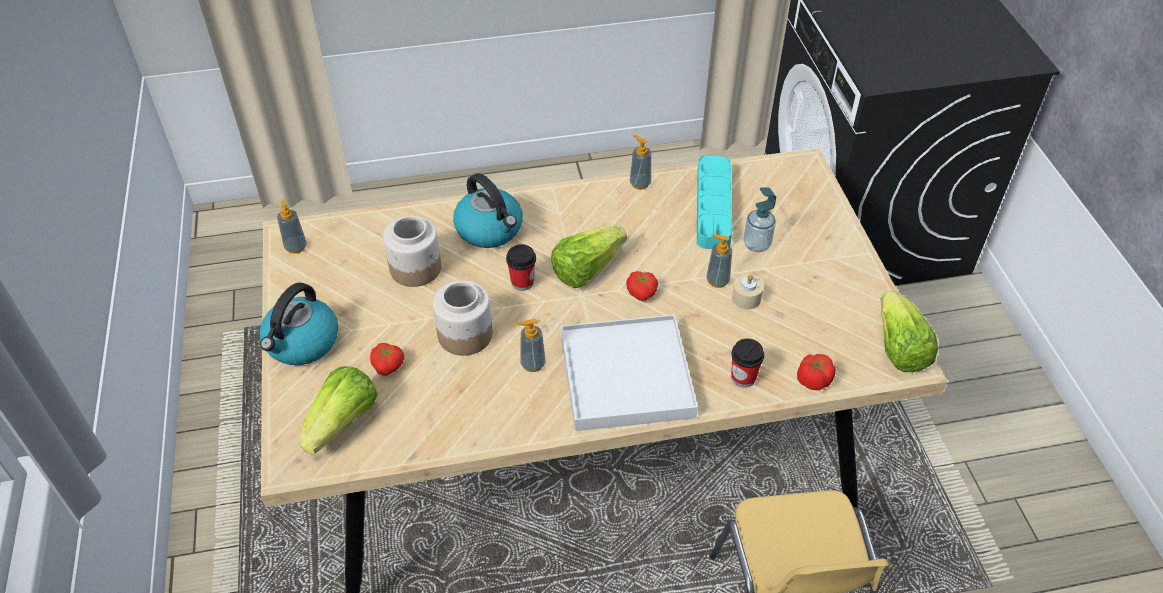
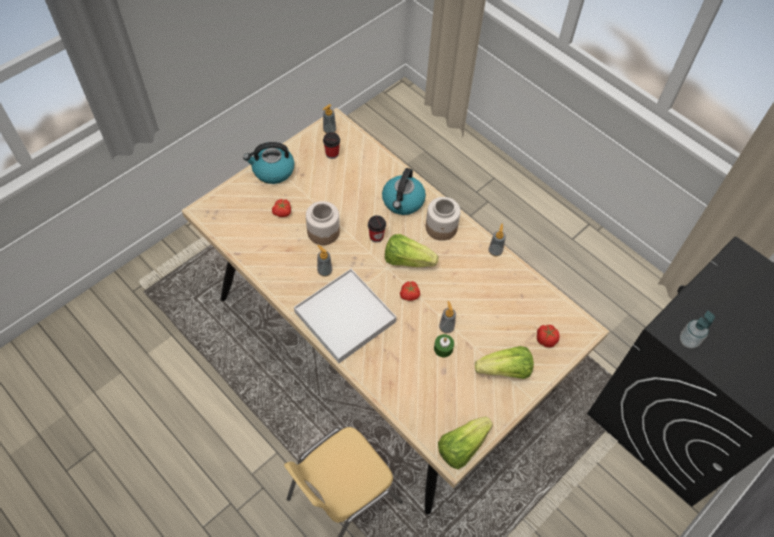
camera: 55 degrees right, 10 degrees up
lettuce [299,366,378,454] -> lettuce moved to [475,346,534,379]
jar [383,216,441,287] -> jar moved to [426,197,461,241]
turquoise tray [697,156,732,249] -> none
cup [731,338,764,388] -> cup moved to [323,132,340,159]
beige candle [732,274,763,309] -> green candle [434,334,454,357]
soap dispenser [743,188,776,252] -> soap dispenser moved to [680,311,715,348]
tomato [797,353,836,390] -> tomato moved to [537,325,560,347]

